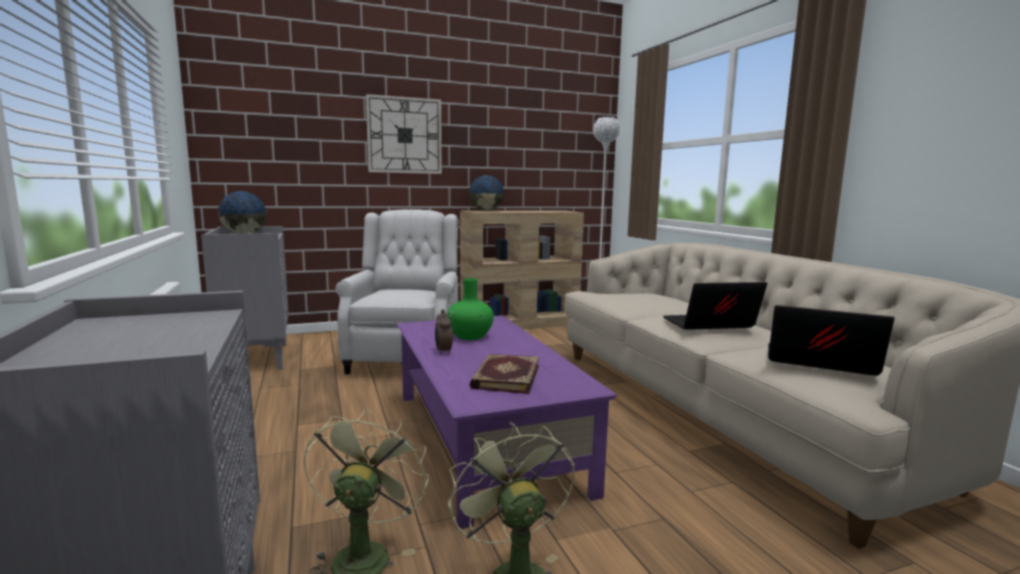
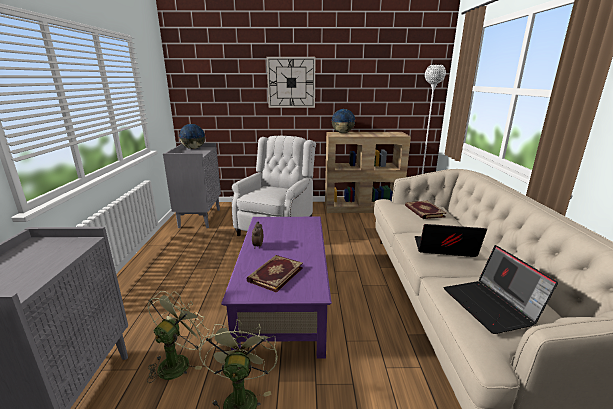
camera: 20 degrees right, 10 degrees up
green vase [447,278,494,340] -> none
laptop [768,305,895,376] -> laptop turned 150 degrees counterclockwise [444,245,558,334]
none -> book [405,201,447,219]

